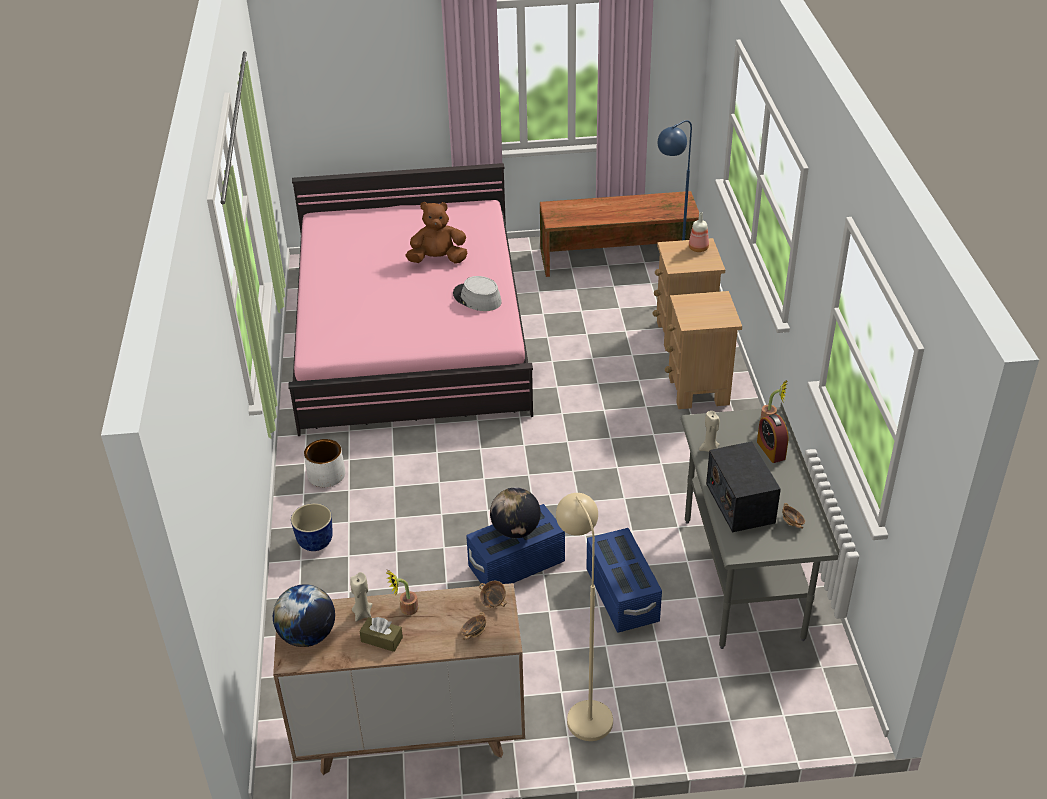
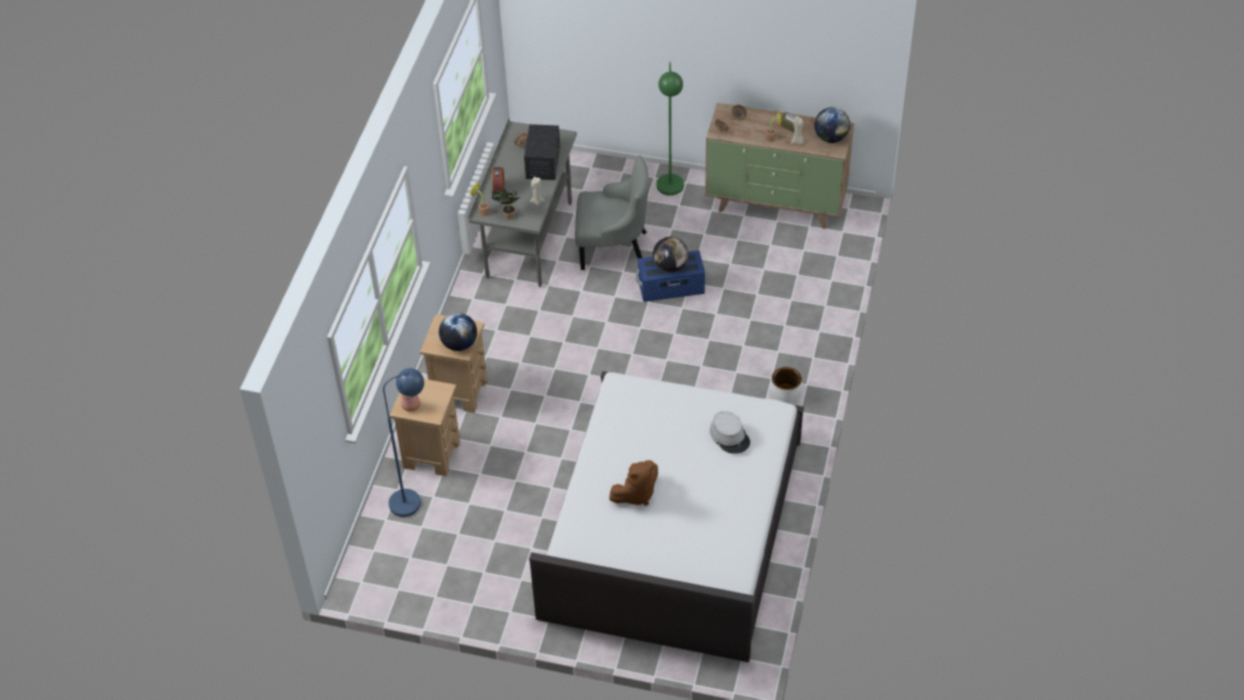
camera: 160 degrees left, 10 degrees up
pink bed [288,163,533,436] -> white bed [529,371,804,662]
planter [291,503,333,551] -> none
brown plush toy [405,202,468,264] -> brown plush toy turned 45 degrees counterclockwise [609,460,658,506]
grey hat [453,276,502,311] -> grey hat moved to [710,411,750,454]
brown bench [540,191,699,277] -> none
beige floor lamp [556,493,613,741] -> green floor lamp [656,62,684,196]
blue storage box [586,528,662,633] -> grey chair [575,155,649,270]
none -> globe [439,313,477,351]
none -> potted plant [492,188,520,220]

